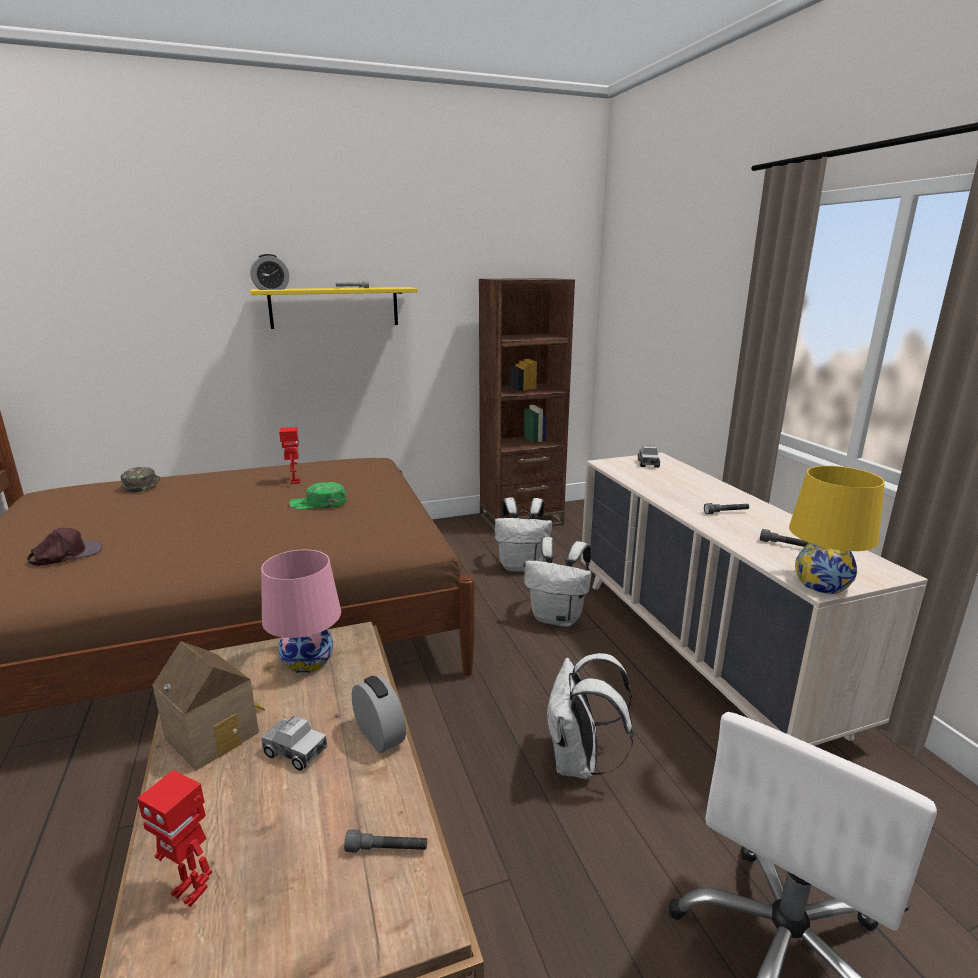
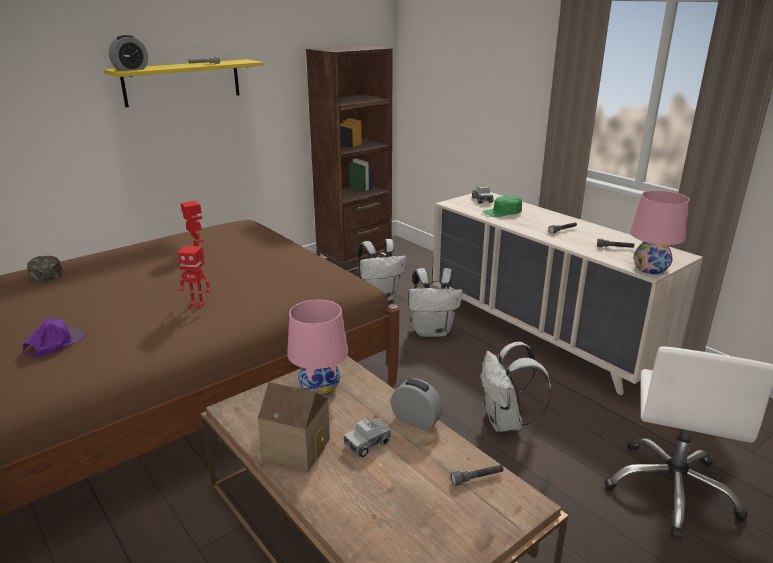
camera: 20 degrees left, 5 degrees up
brown cap [27,528,102,566] -> purple cap [23,319,86,357]
toy robot [137,770,212,907] -> toy robot moved to [177,246,211,308]
toy truck [261,715,327,771] -> toy truck turned 135 degrees clockwise [344,418,391,458]
green cap [289,482,347,509] -> green cap moved to [482,195,522,217]
yellow table lamp [789,466,885,594] -> pink table lamp [630,190,689,274]

